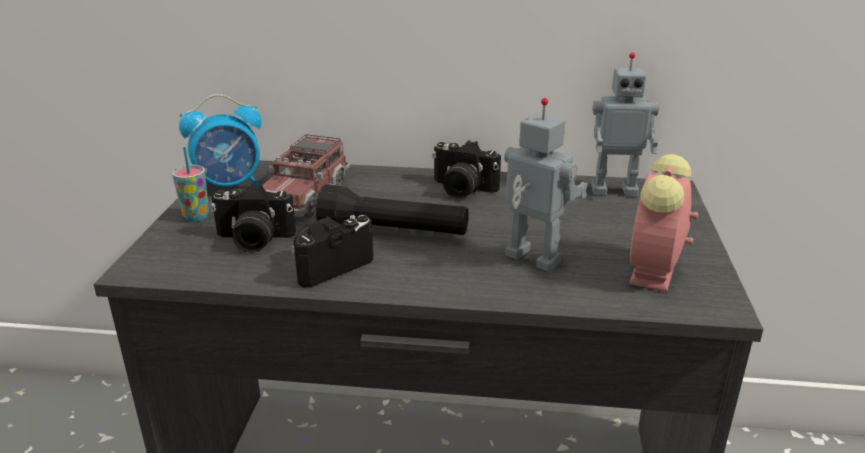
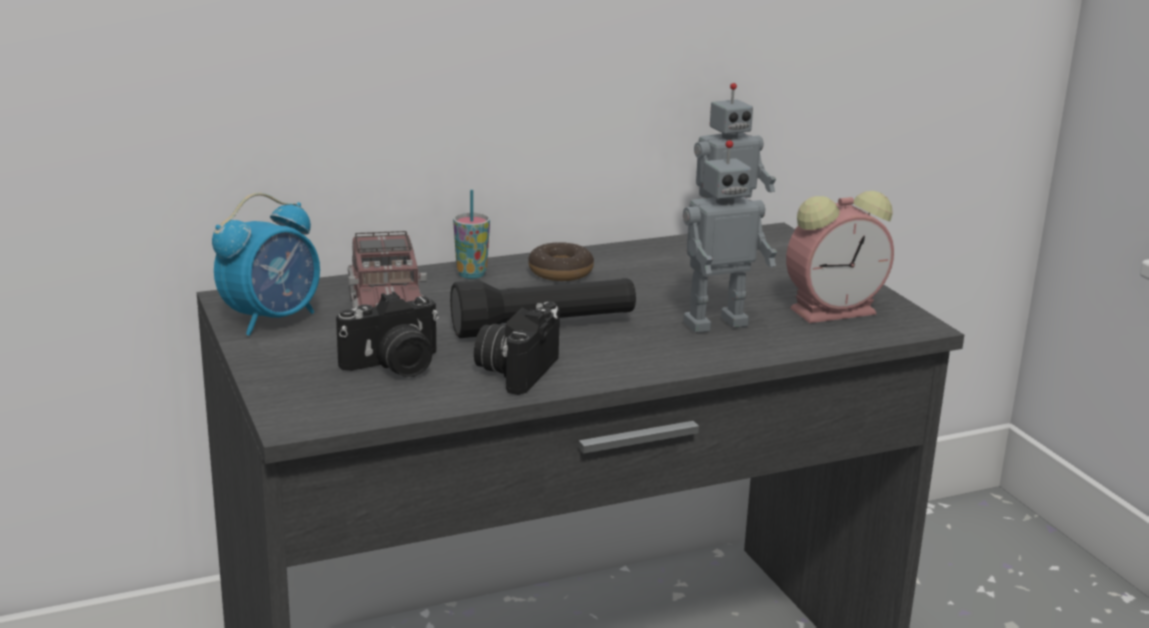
camera: 30 degrees left, 5 degrees down
cup [172,147,209,222] -> cup moved to [453,190,490,279]
camera [432,140,501,198] -> donut [528,242,594,281]
toy robot [504,98,588,272] -> toy robot turned 150 degrees clockwise [683,140,777,333]
alarm clock [629,154,698,293] -> alarm clock turned 105 degrees counterclockwise [786,191,894,323]

